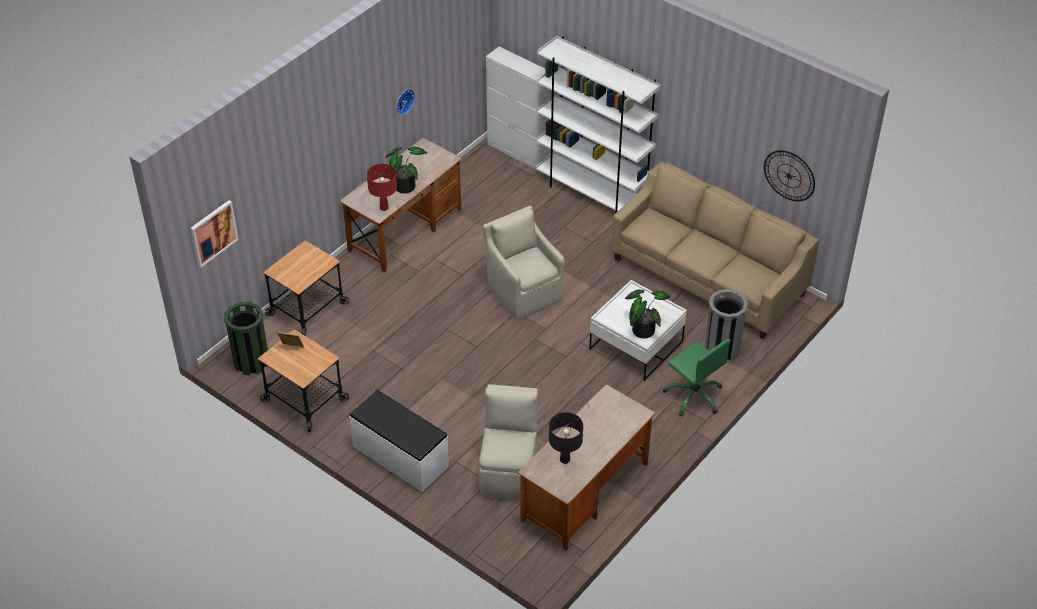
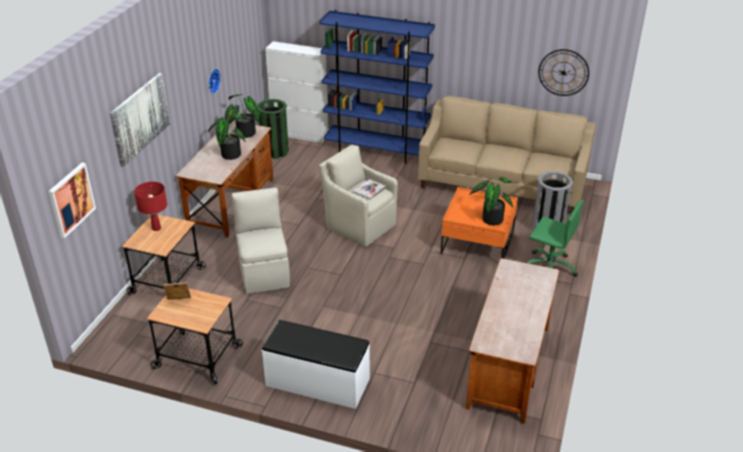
camera: 20 degrees left, 10 degrees down
green trash can [224,302,268,375] -> green trash can moved to [257,99,289,159]
red table lamp [367,164,397,211] -> red table lamp moved to [134,182,167,231]
beige chair [479,384,538,500] -> beige chair moved to [231,188,290,294]
white bookcase [536,36,661,213] -> blue bookcase [319,10,435,164]
black table lamp [549,412,583,464] -> none
white coffee table [589,280,687,381] -> orange coffee table [441,187,518,259]
none -> picture [110,73,170,167]
none -> potted plant [225,94,259,138]
none -> book [354,179,386,200]

